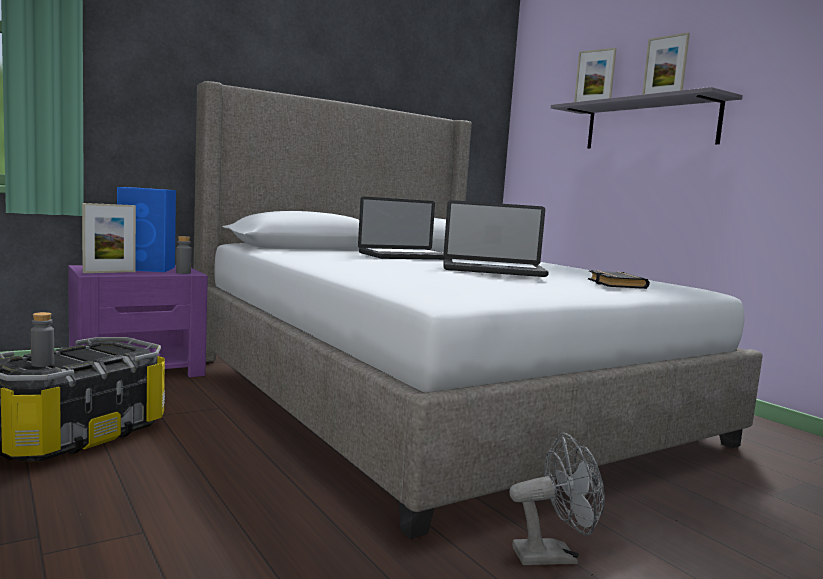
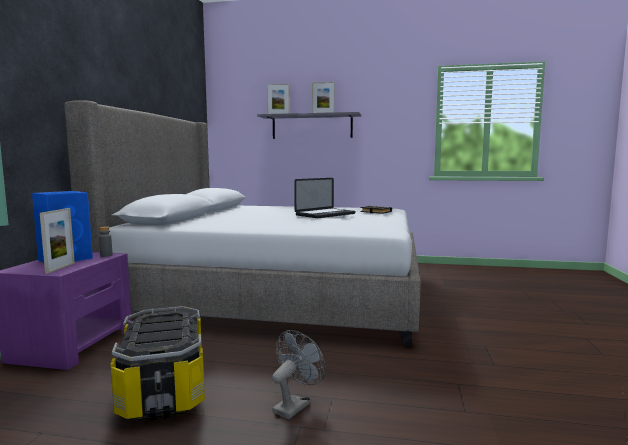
camera: 45 degrees left, 0 degrees up
grey bottle [31,312,54,367] -> none
laptop [358,197,446,260] -> none
grey fan [509,432,605,565] -> grey fan moved to [272,330,325,419]

